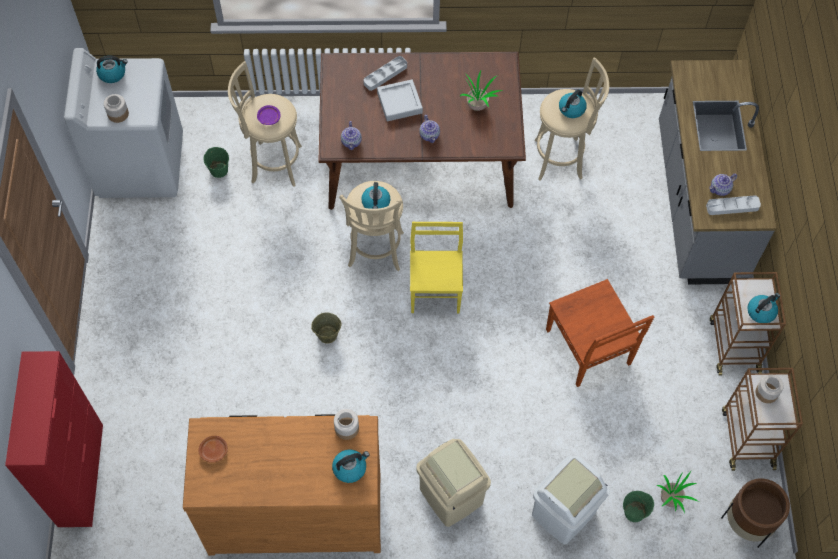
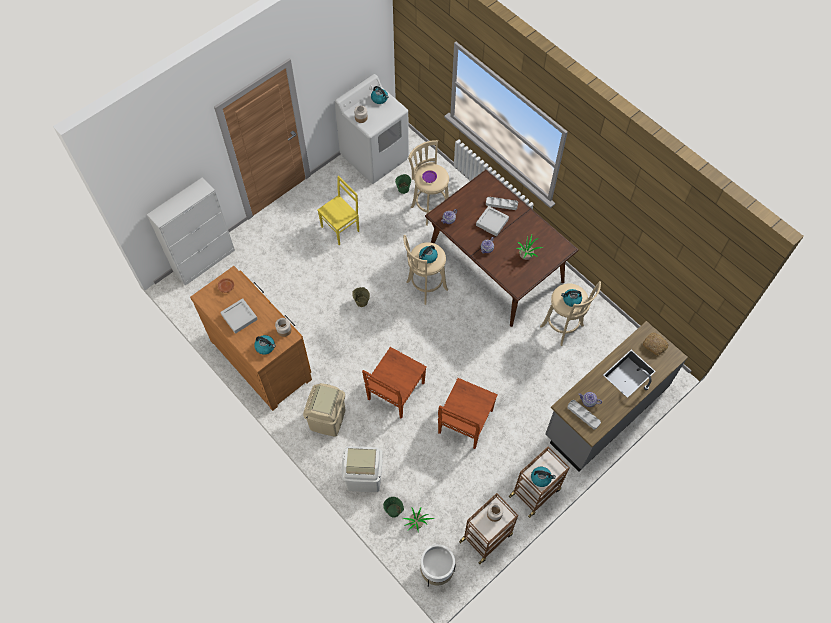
camera: 50 degrees right, 0 degrees up
red cabinet [5,351,103,527] -> white cabinet [147,177,235,286]
yellow chair [410,222,463,313] -> yellow chair moved to [317,176,359,246]
brown planter [721,478,790,548] -> white planter [420,544,456,587]
none -> grey tray [220,298,258,334]
none -> brown chair [362,347,427,419]
none -> bread [643,332,668,356]

